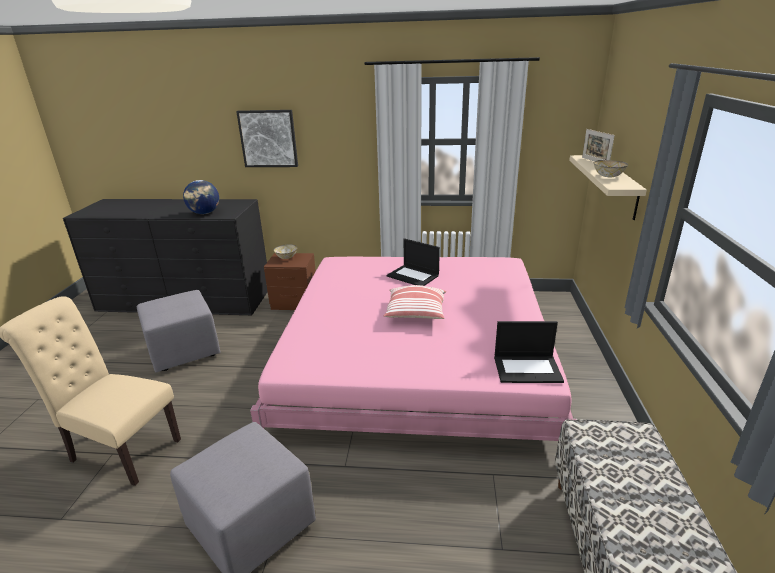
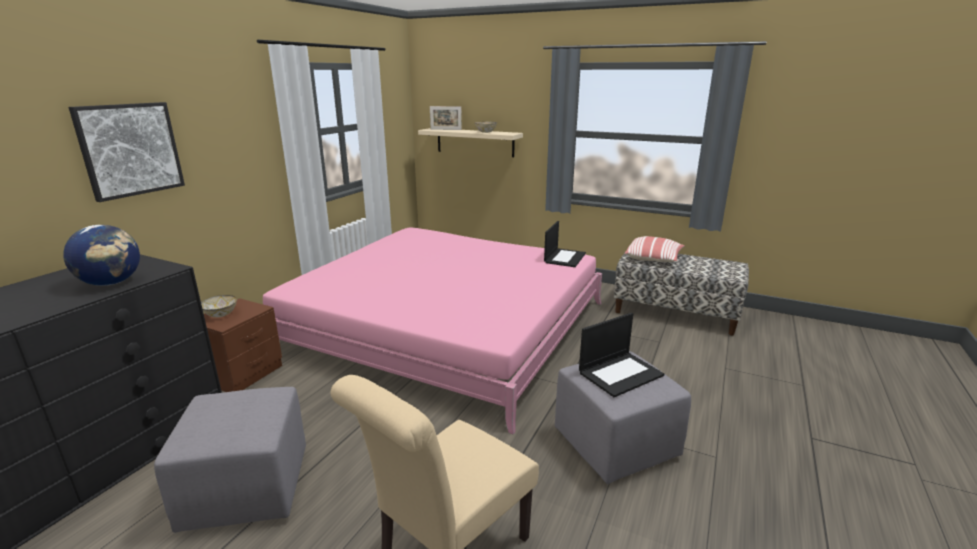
camera: 70 degrees left, 5 degrees down
pillow [384,285,446,319] -> pillow moved to [625,236,685,262]
laptop [387,238,440,286] -> laptop moved to [579,313,664,397]

